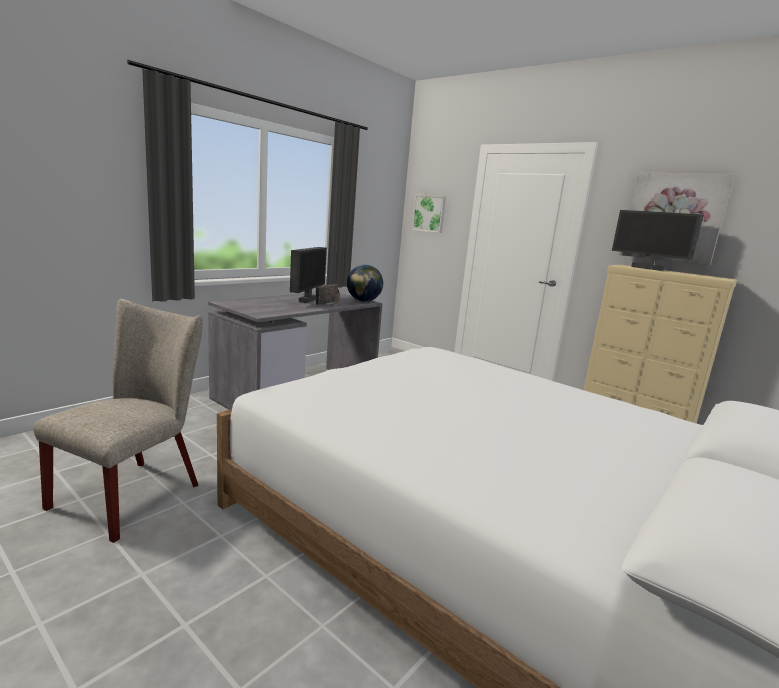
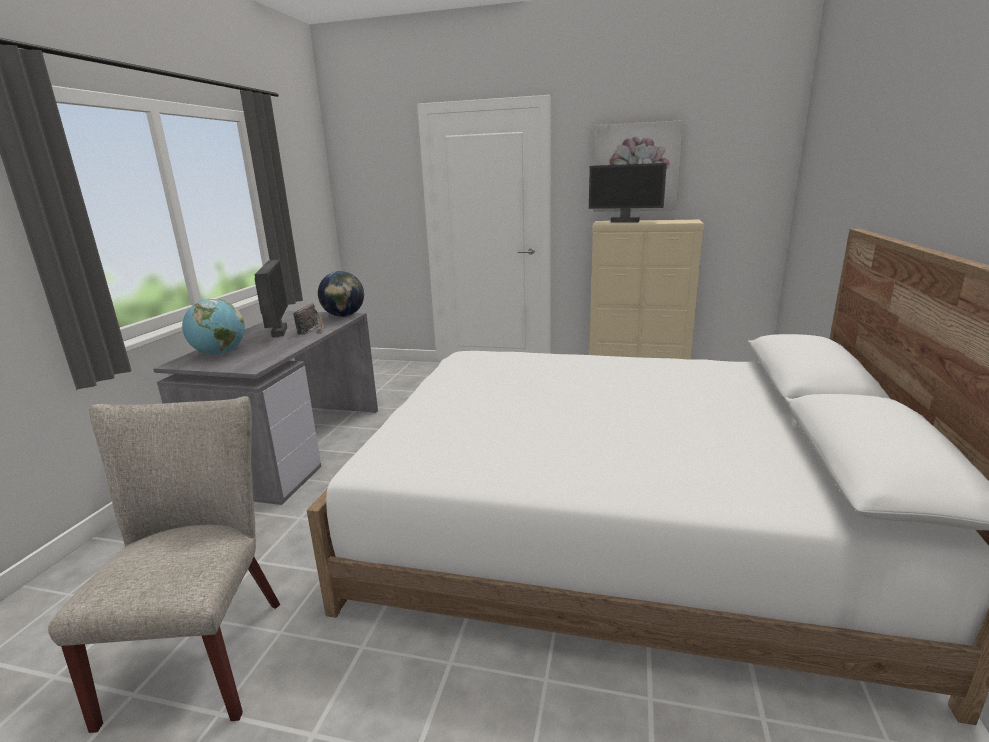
camera: 25 degrees left, 5 degrees up
picture [412,195,446,233] -> none
none -> globe [182,299,245,355]

